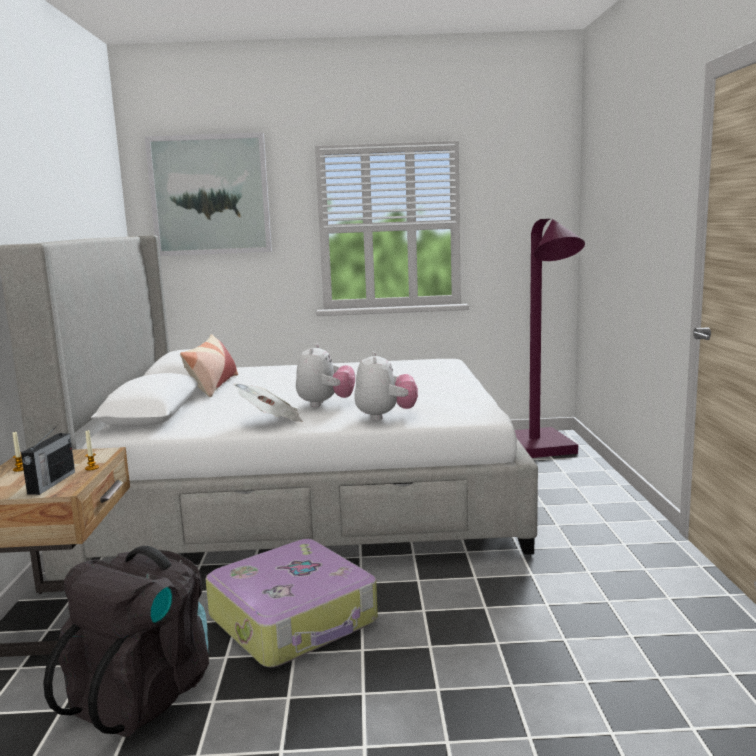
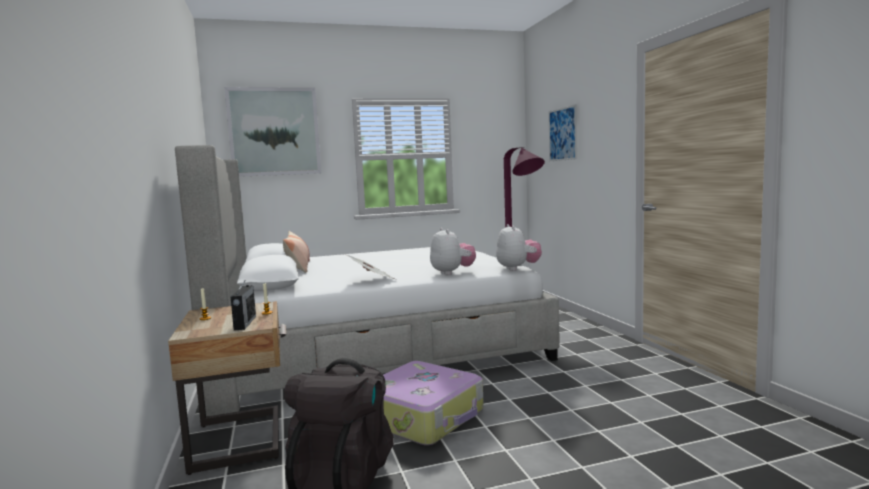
camera: 15 degrees left, 5 degrees down
plush toy [296,344,355,407] -> plush toy moved to [496,224,542,271]
none -> picture [549,104,577,161]

